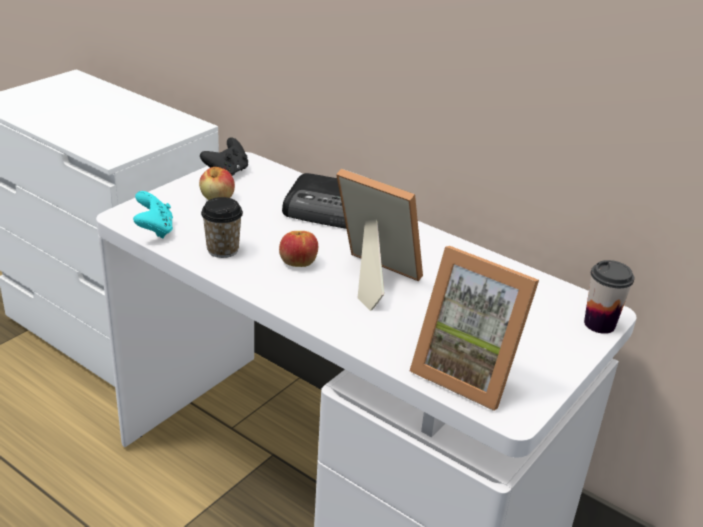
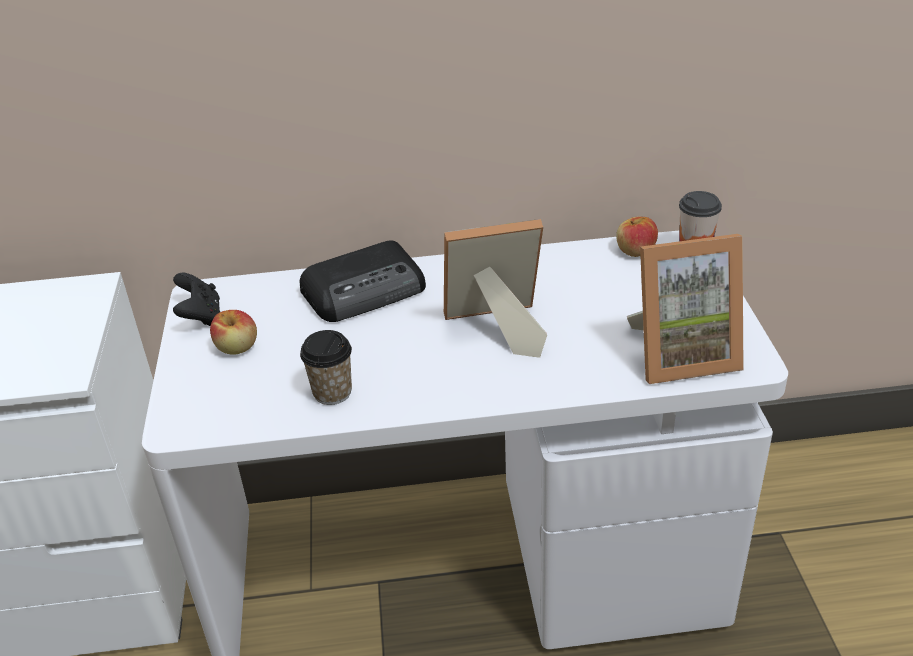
camera: 40 degrees left, 5 degrees up
turquoise game controller [133,191,173,239] -> none
apple [279,231,318,267] -> apple moved to [616,217,658,257]

